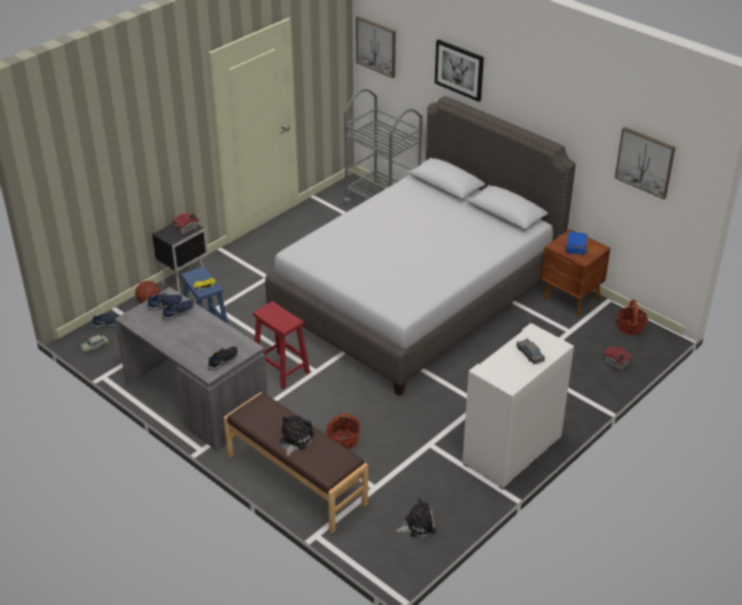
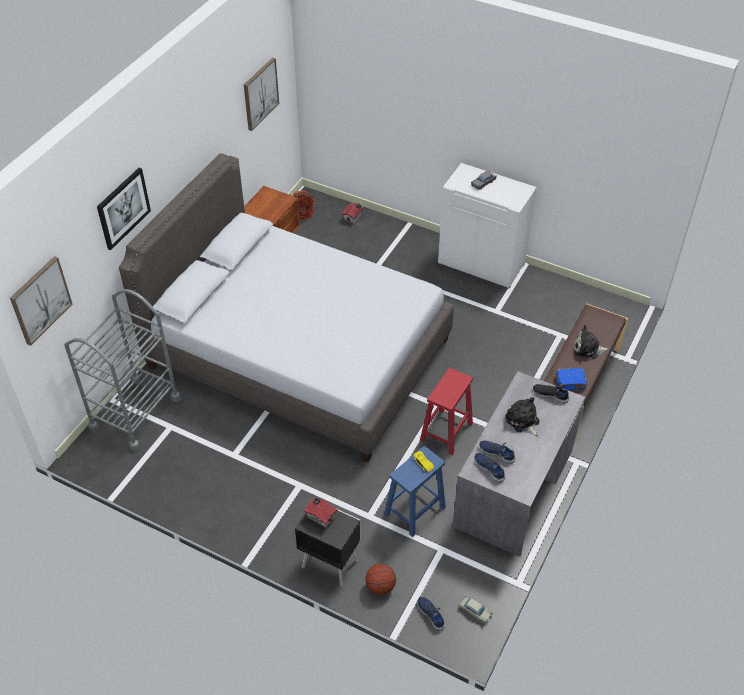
camera: 105 degrees left, 10 degrees up
basket [326,413,361,449] -> none
plush toy [396,498,436,537] -> plush toy moved to [505,397,540,437]
blue book [565,232,588,255] -> blue book moved to [556,368,587,390]

